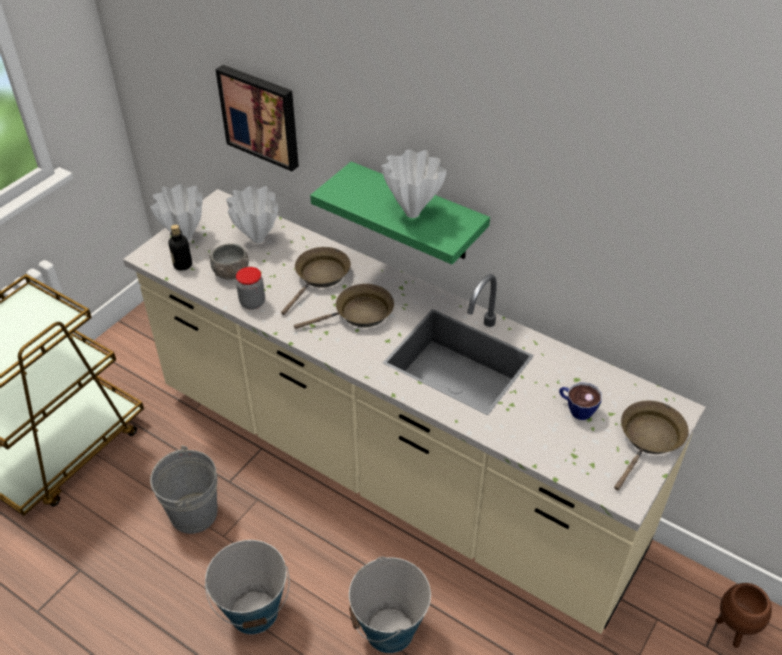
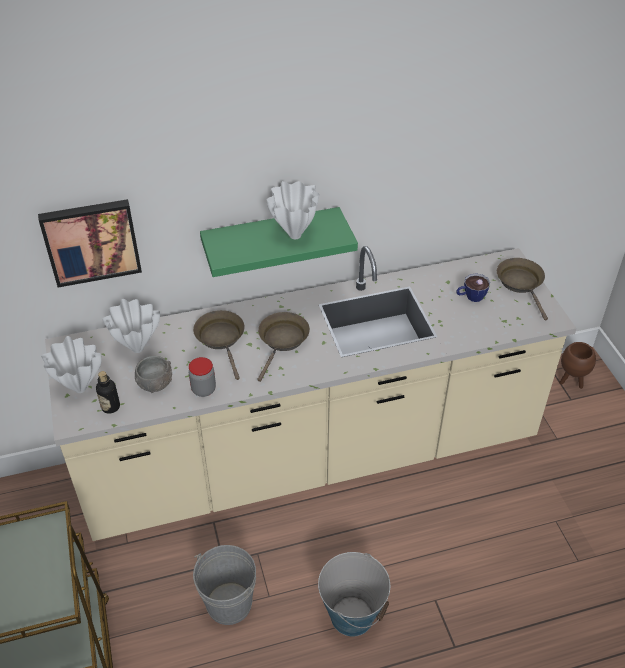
camera: 50 degrees left, 0 degrees up
bucket [349,556,431,653] -> none

